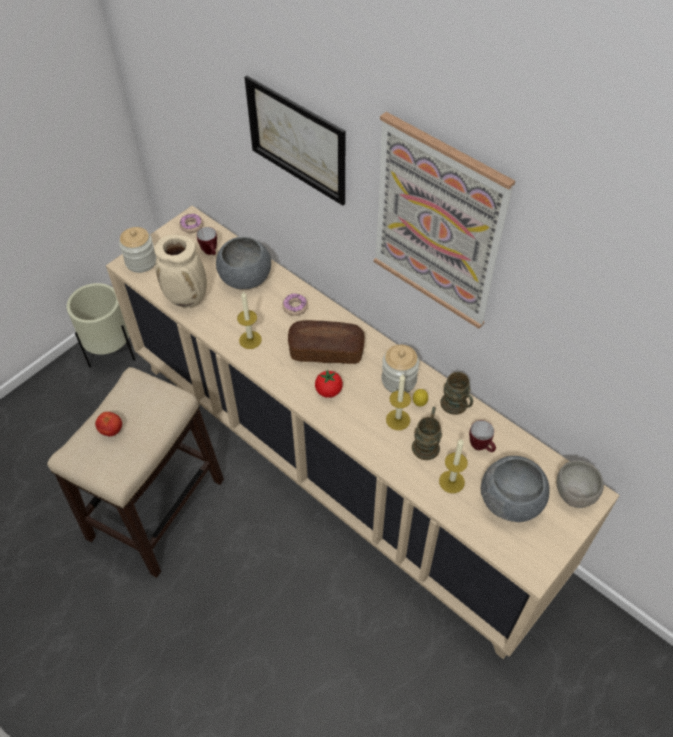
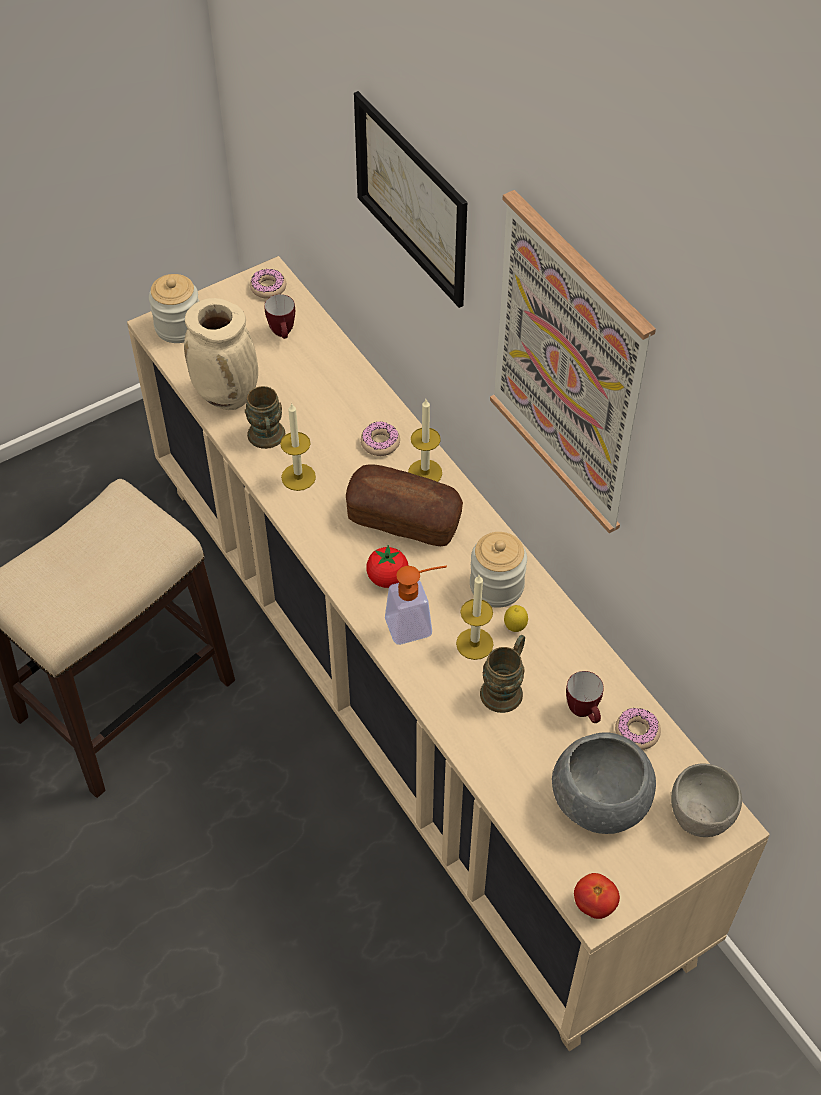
camera: 15 degrees right, 0 degrees up
beige planter [67,283,135,368] -> none
tomato [95,412,122,436] -> tomato moved to [574,873,620,919]
grey bowl [216,237,271,289] -> none
candle [439,438,468,493] -> candle moved to [408,399,442,482]
brown mug [440,372,473,415] -> brown mug moved to [245,386,285,449]
none -> soap dispenser [385,566,447,645]
none -> donut [615,708,661,750]

